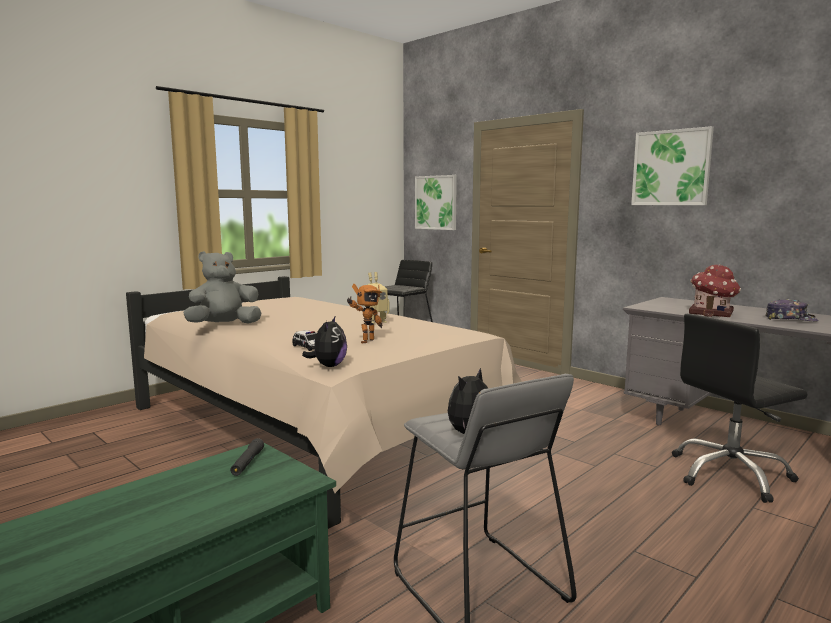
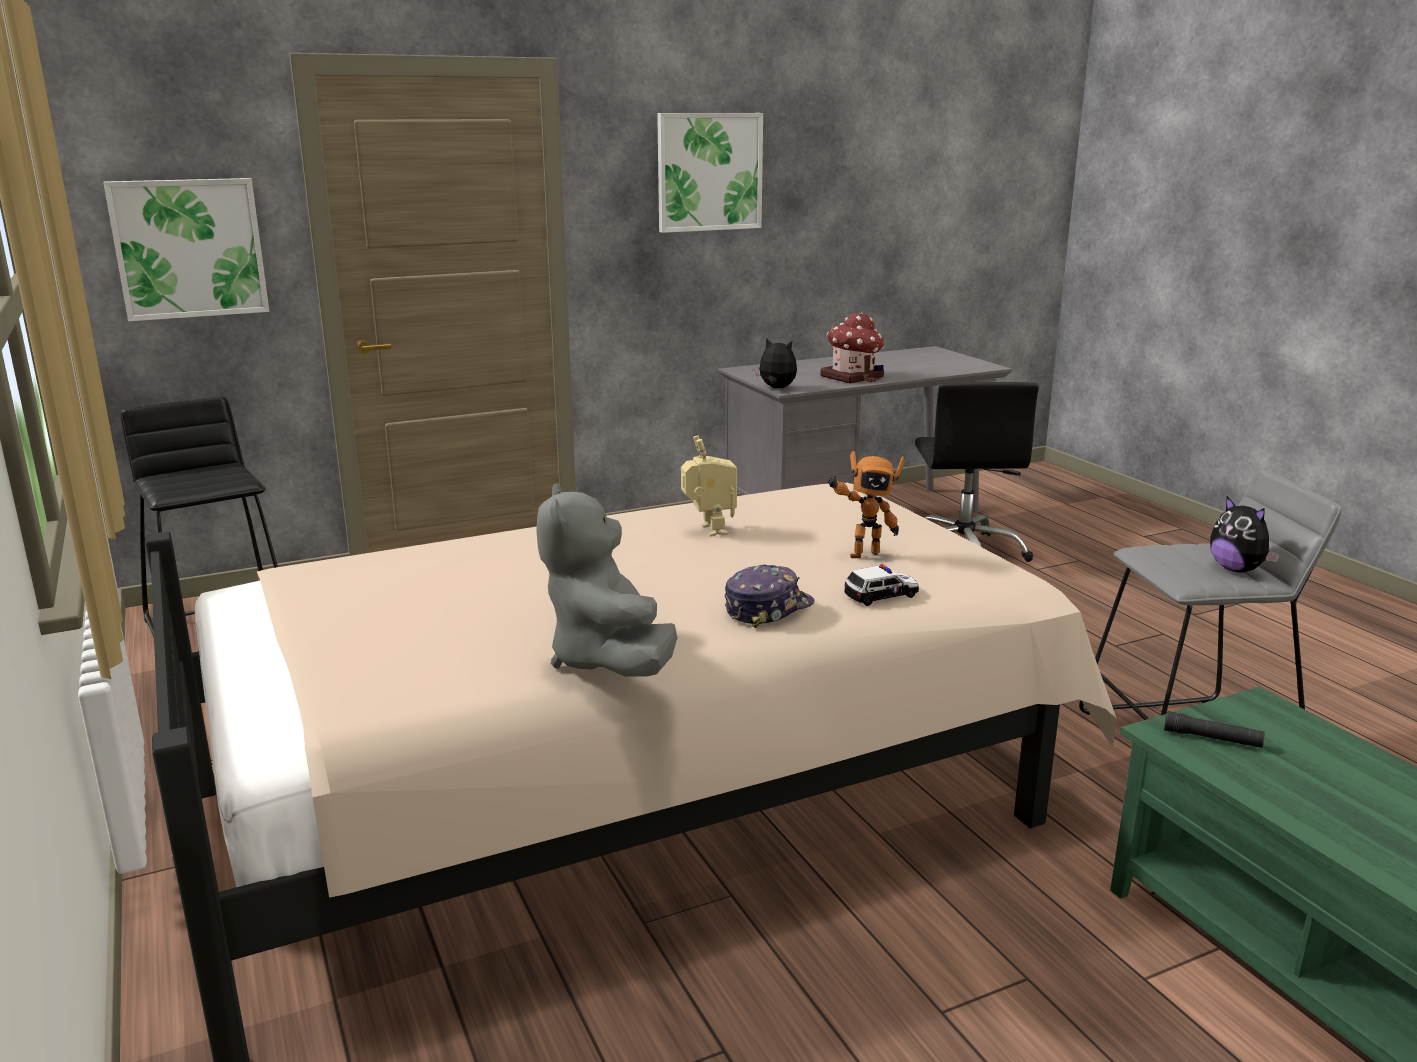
camera: 70 degrees left, 10 degrees up
plush toy [302,315,347,367] -> plush toy moved to [753,337,797,388]
toy robot [347,284,383,344] -> toy robot turned 105 degrees clockwise [827,451,905,558]
cap [765,299,819,322] -> cap moved to [725,564,815,628]

